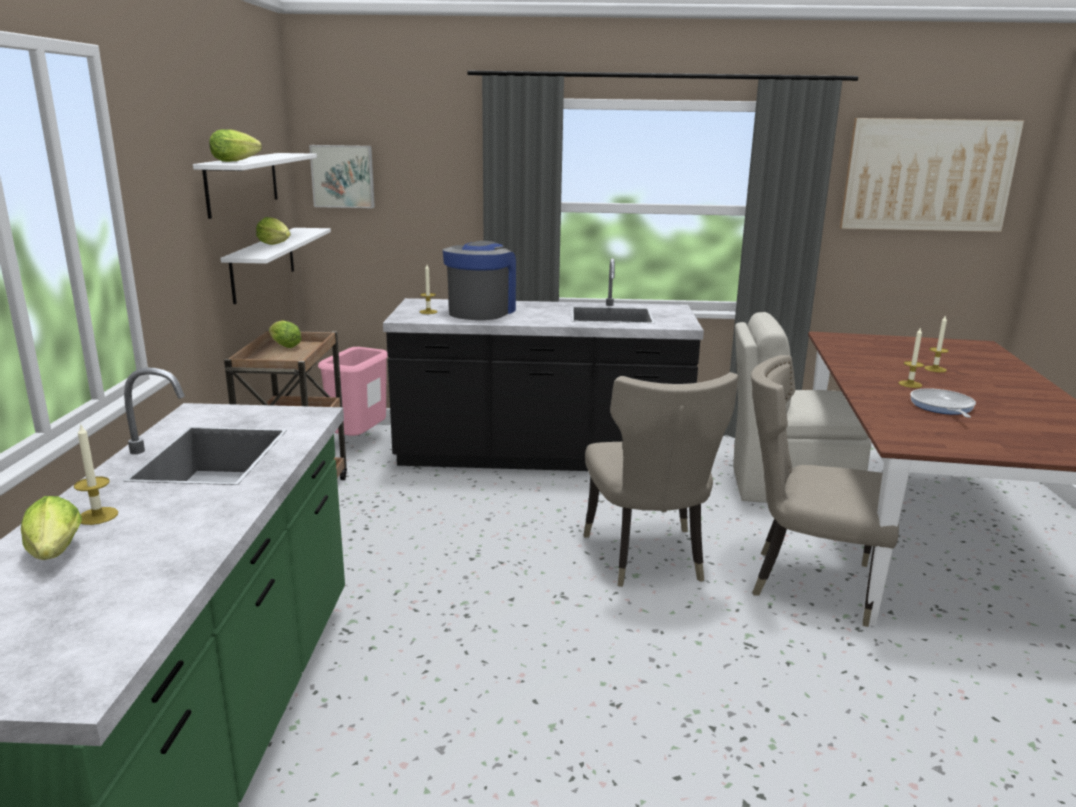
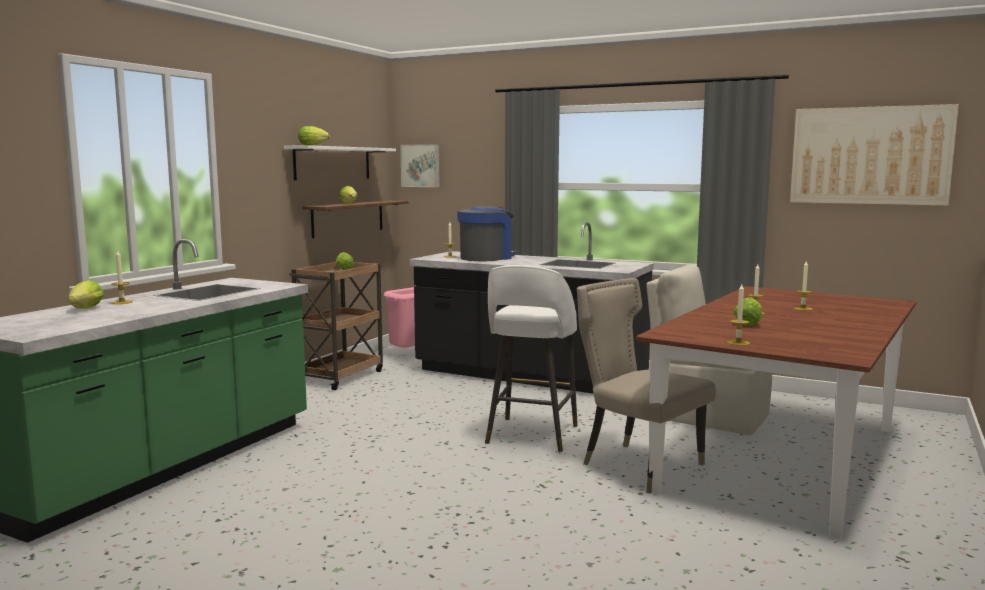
camera: 25 degrees right, 10 degrees down
white shelf [220,228,331,304] -> brown shelf [302,200,408,238]
beige chair [583,372,739,587] -> white stool [485,265,578,452]
frying pan [910,388,976,418] -> lettuce [734,297,762,326]
none -> candle [727,284,750,346]

